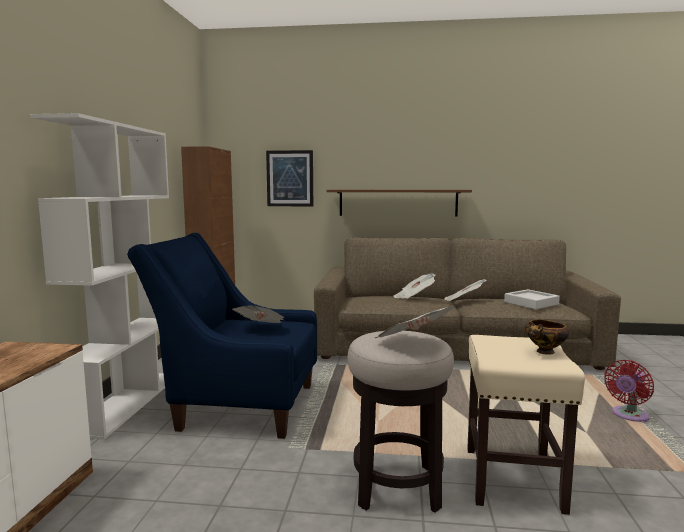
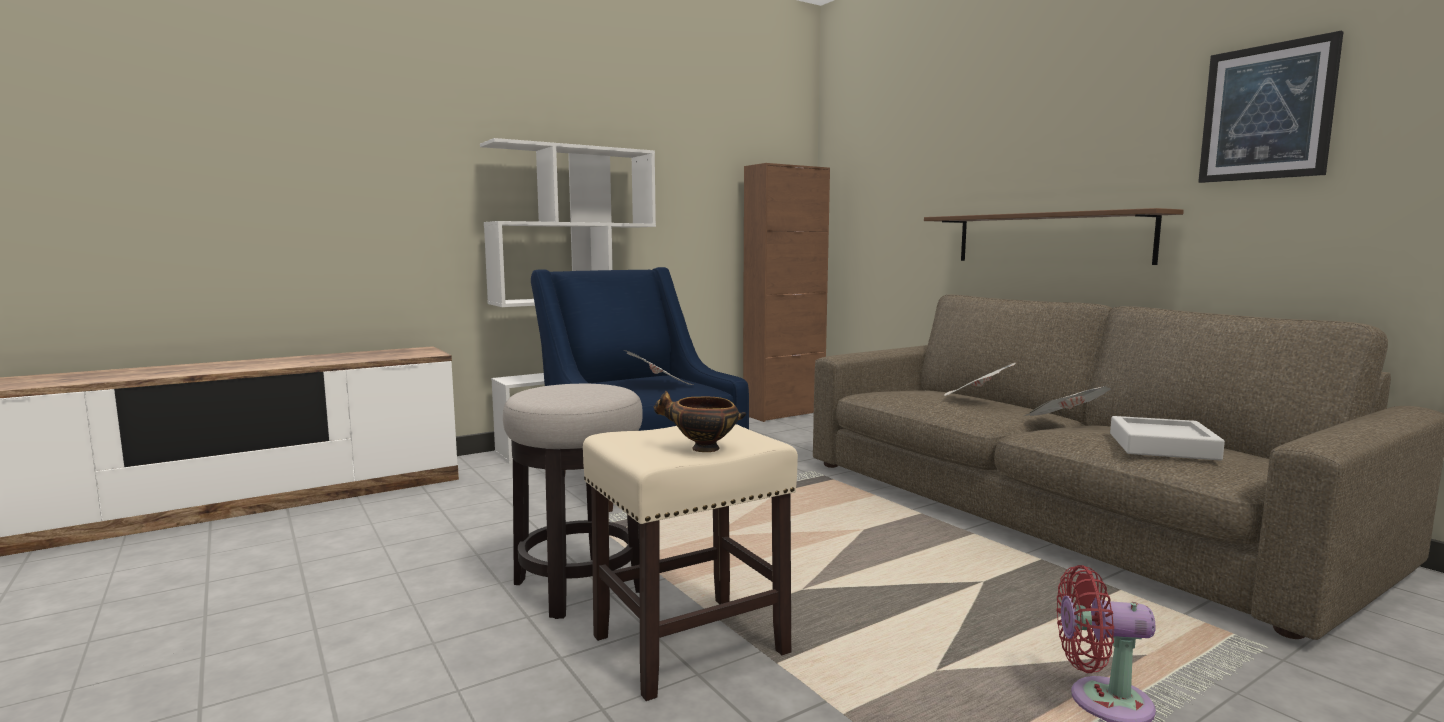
camera: 50 degrees right, 0 degrees up
picture [266,150,313,206] -> picture moved to [1198,31,1343,183]
newspaper [375,307,454,338] -> none

